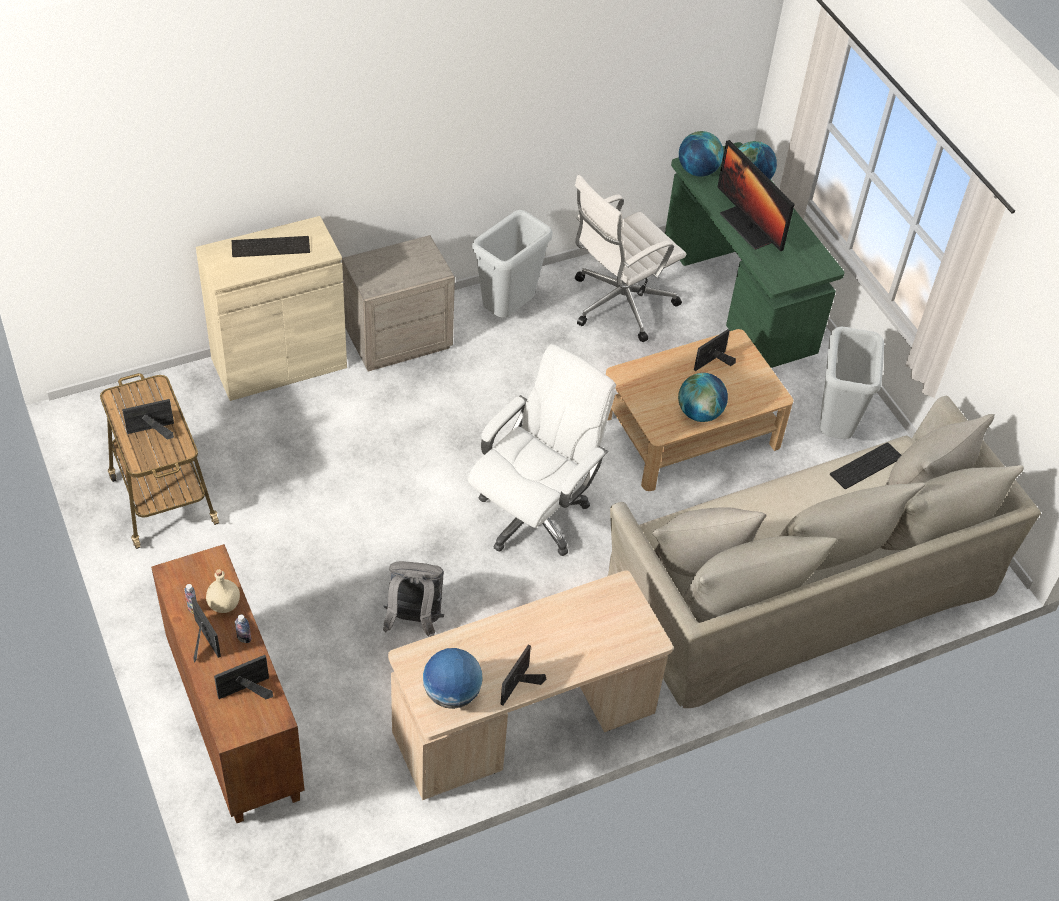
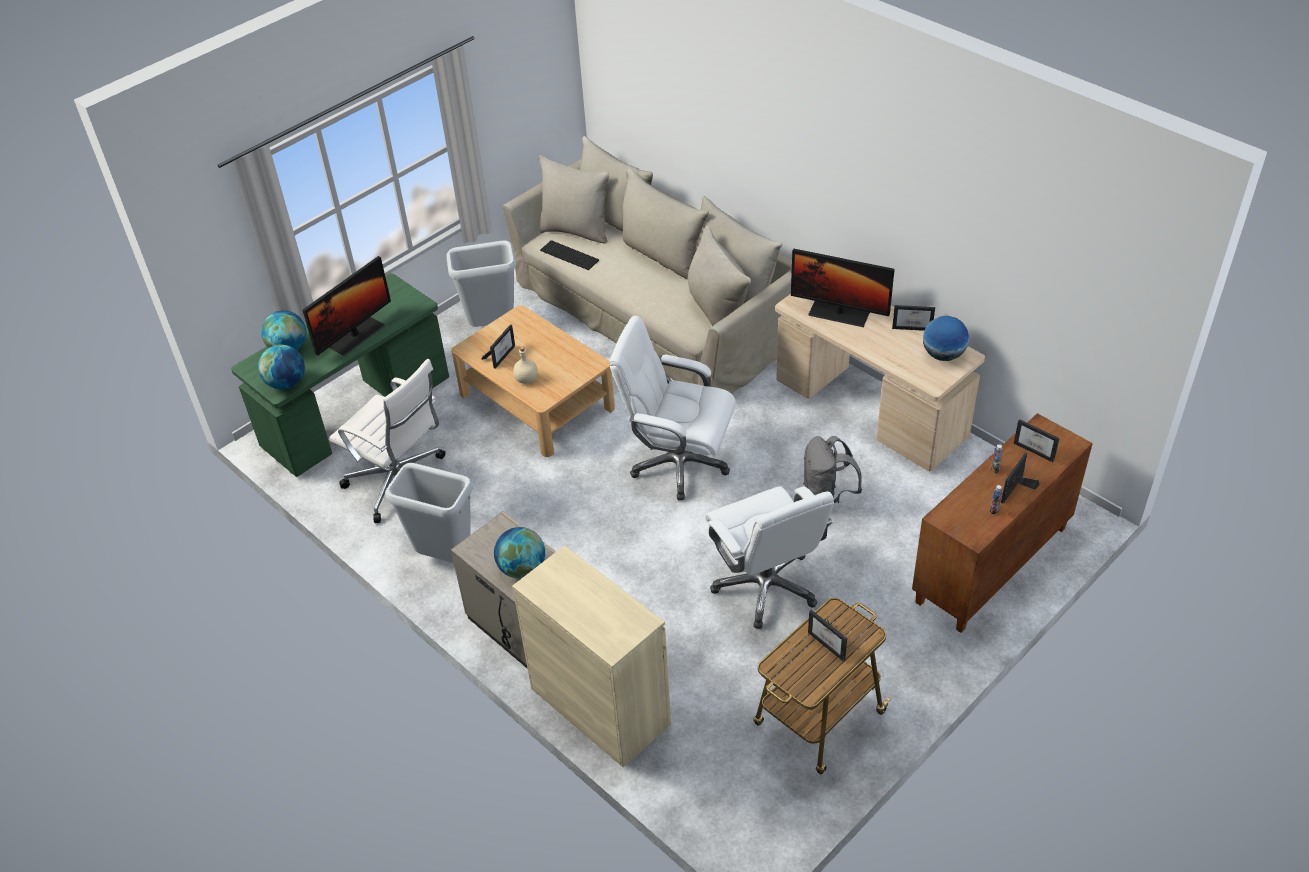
camera: 105 degrees left, 5 degrees down
beige bottle [206,569,240,613] -> beige bottle moved to [513,347,538,384]
keyboard [232,236,310,257] -> none
globe [678,373,728,422] -> globe moved to [494,527,545,578]
picture frame [694,329,736,371] -> picture frame turned 90 degrees counterclockwise [481,324,515,369]
none -> white office chair [705,486,834,629]
none -> monitor [791,249,895,327]

